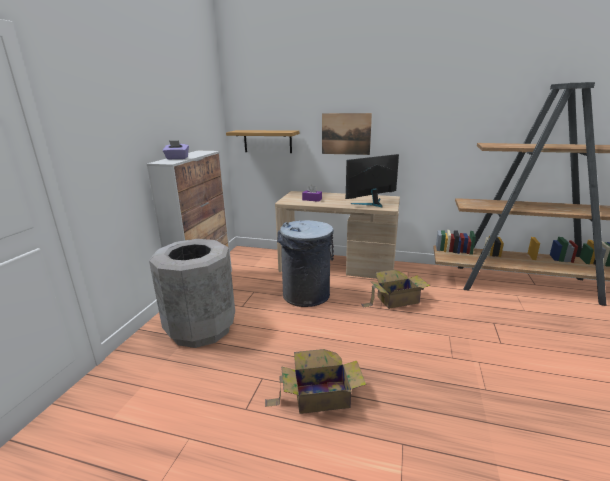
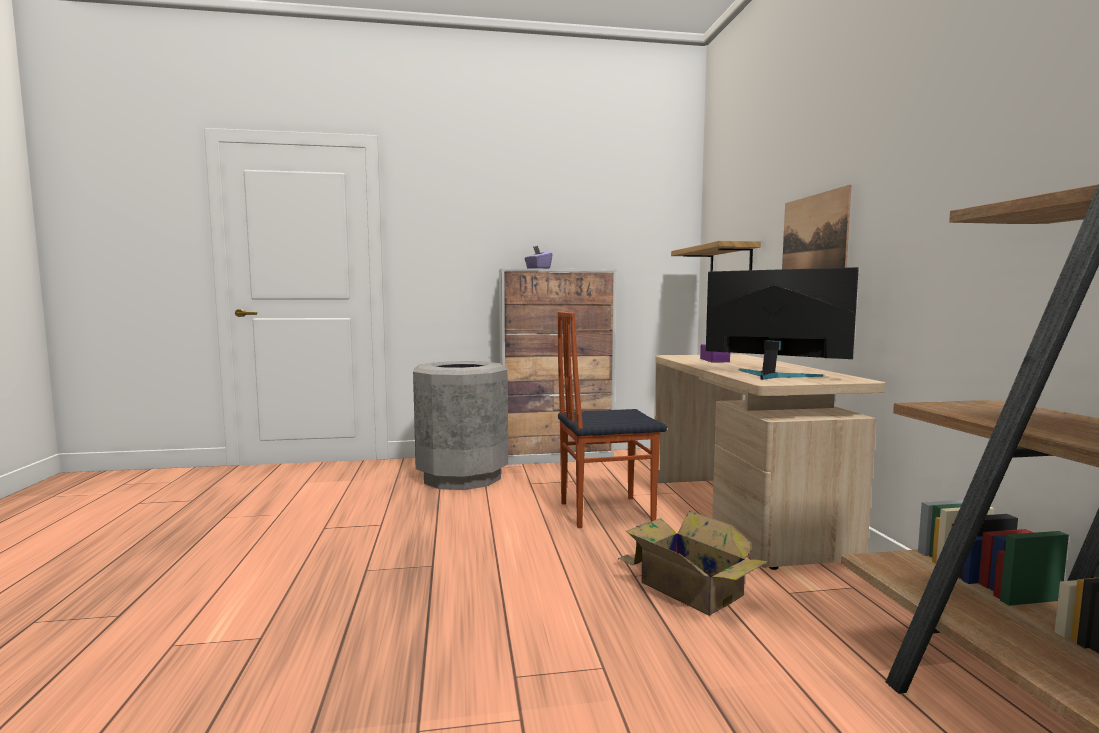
camera: 65 degrees right, 15 degrees down
cardboard box [265,349,366,414] -> none
grey trash can [277,220,334,307] -> chair [557,311,667,528]

